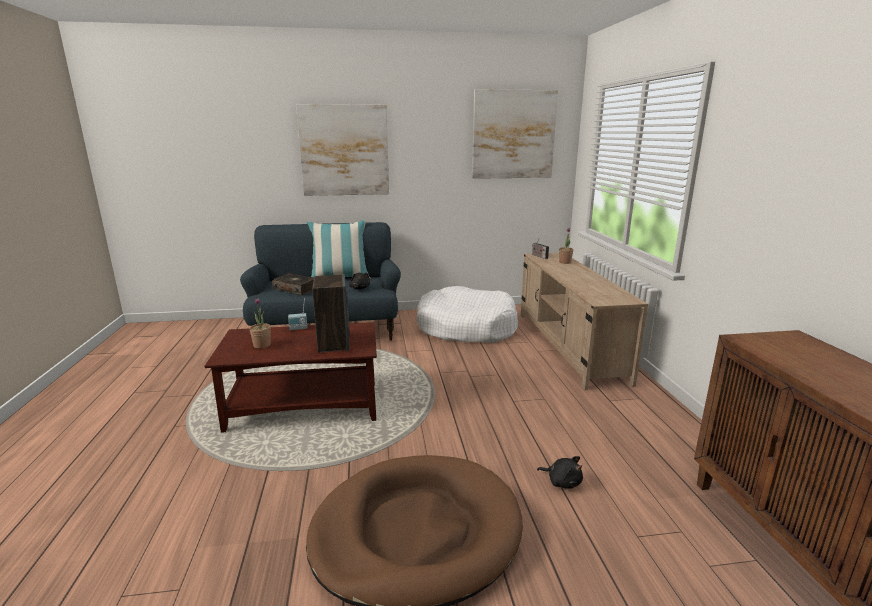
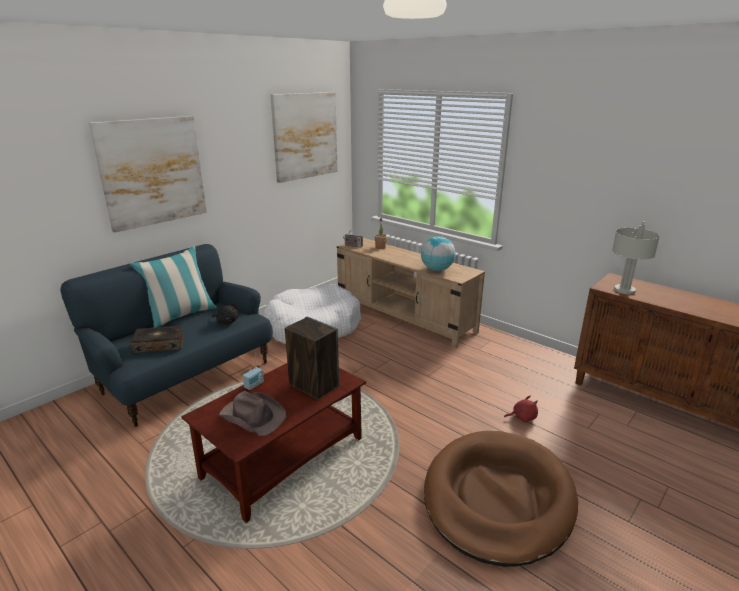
camera: 40 degrees left, 5 degrees up
potted plant [249,298,271,349] -> brown hat [219,391,286,436]
black plush toy [537,456,583,489] -> red plush toy [504,396,538,422]
none -> globe [421,236,456,271]
none -> grey table lamp [612,222,660,294]

